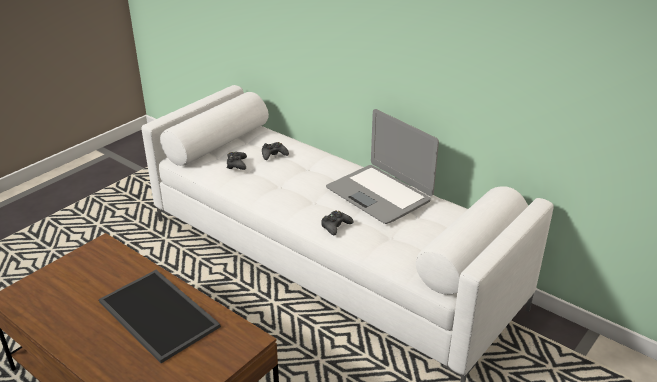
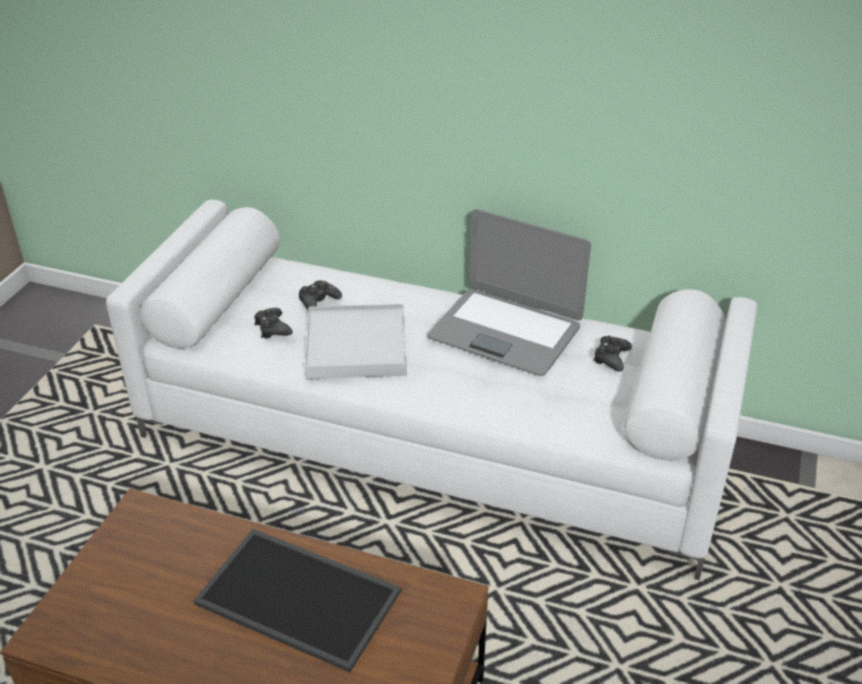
camera: 20 degrees left, 5 degrees up
black game controller [321,210,353,235] -> black game controller moved to [593,335,632,371]
none -> white tray [304,304,407,379]

